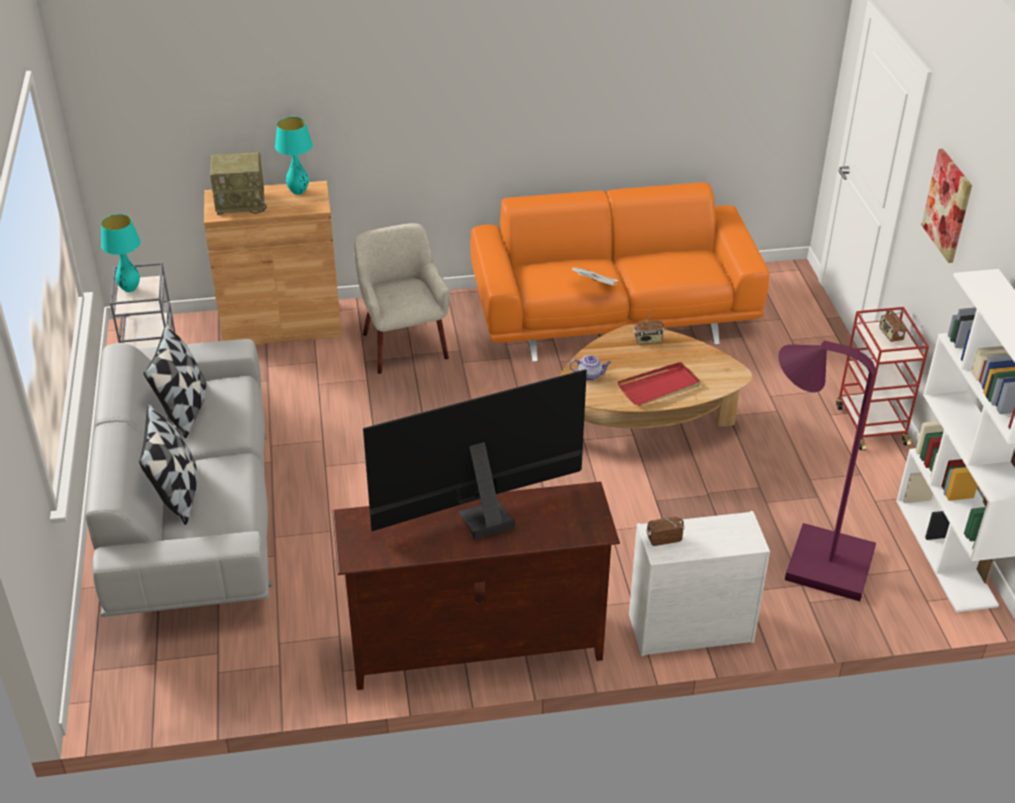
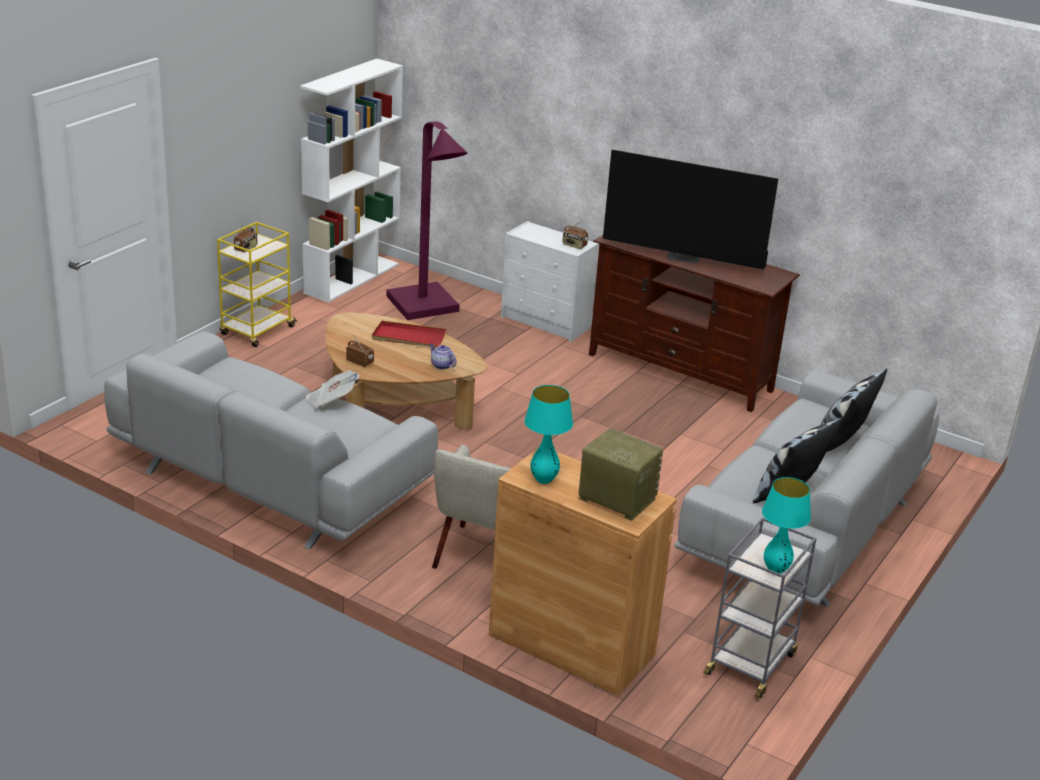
camera: 140 degrees left, 10 degrees down
orange sofa [470,182,769,362] -> grey sofa [104,332,438,549]
red cart [836,307,929,451] -> yellow cart [217,222,297,347]
picture [921,149,972,263] -> none

